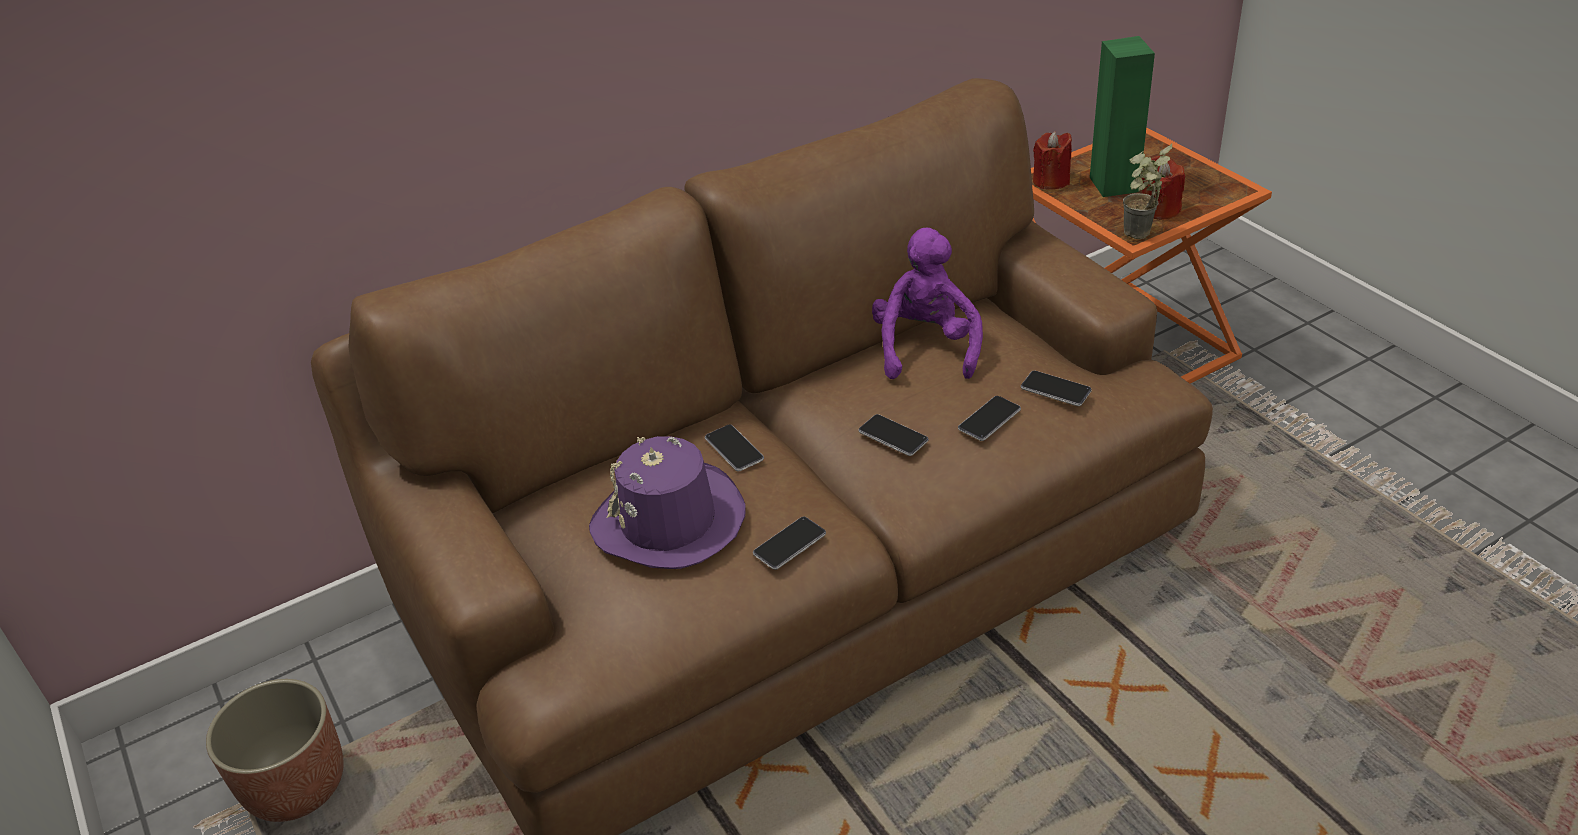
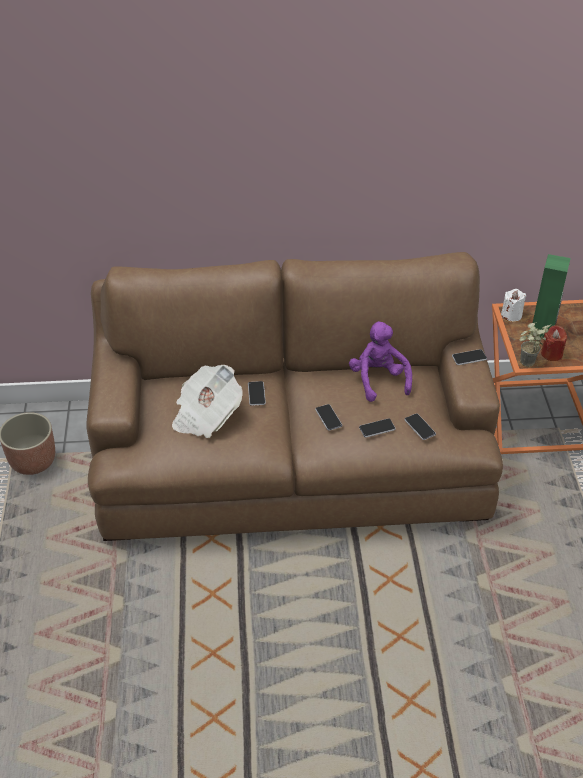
camera: 25 degrees right, 5 degrees up
purple hat [589,436,746,569] -> newspaper [172,365,243,438]
phone [753,517,826,570] -> phone moved to [452,349,487,365]
purple plush toy [872,228,983,379] -> purple plush toy turned 45 degrees counterclockwise [349,321,412,402]
red candle [1033,132,1072,190] -> white candle [501,289,526,321]

